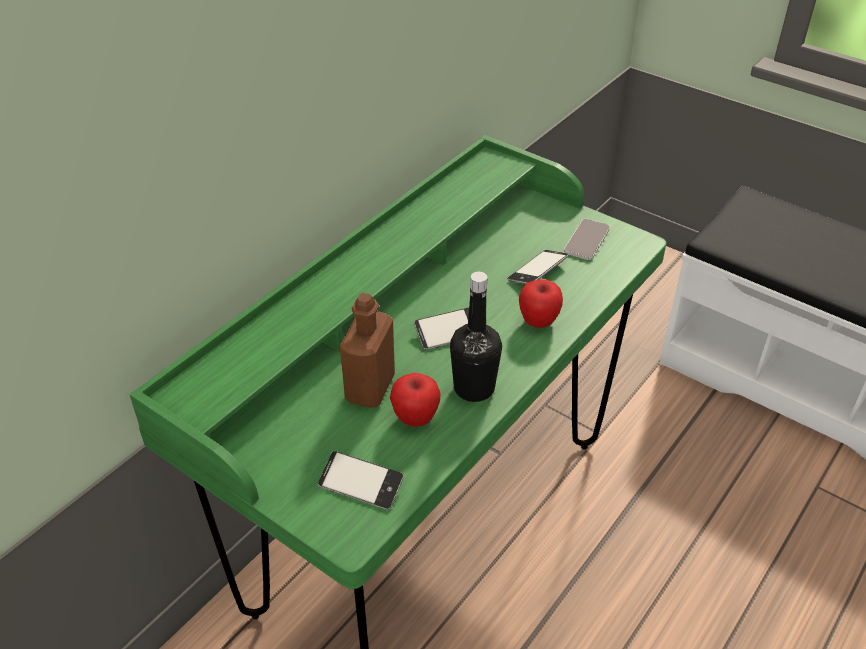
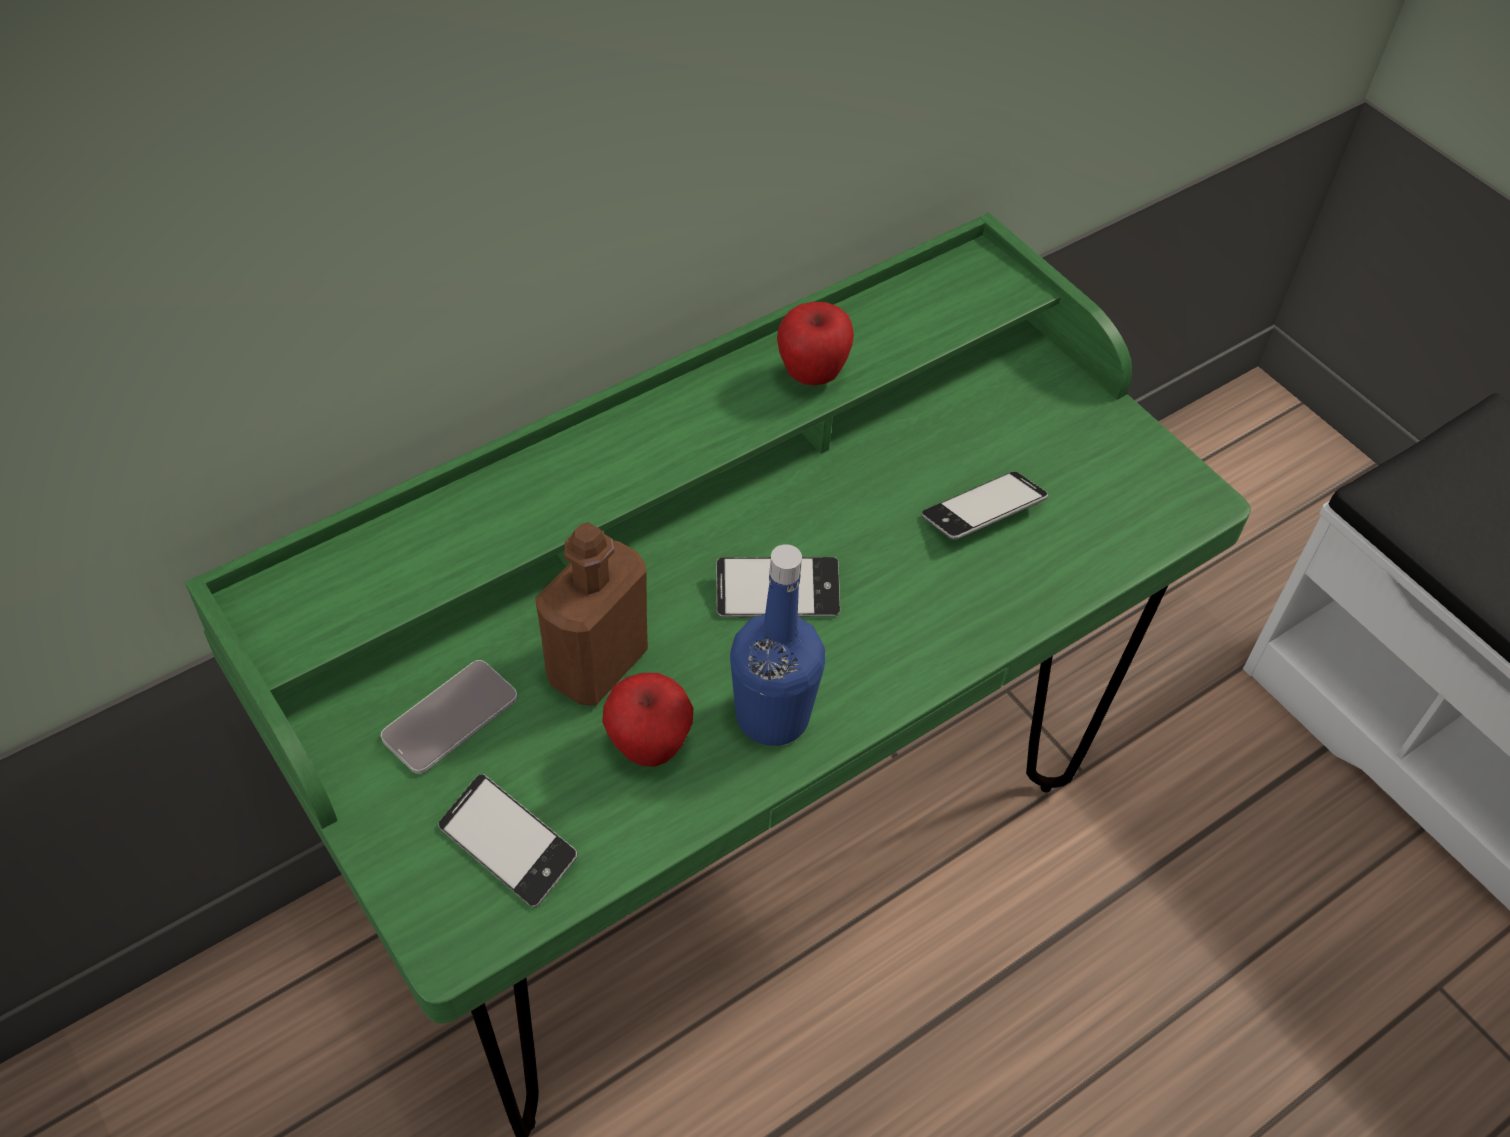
camera: 15 degrees right, 10 degrees up
black bottle [450,272,502,402] -> blue bottle [730,544,825,746]
apple [519,279,563,328] -> apple moved to [777,302,854,385]
phone [564,219,610,260] -> phone moved to [381,660,517,774]

